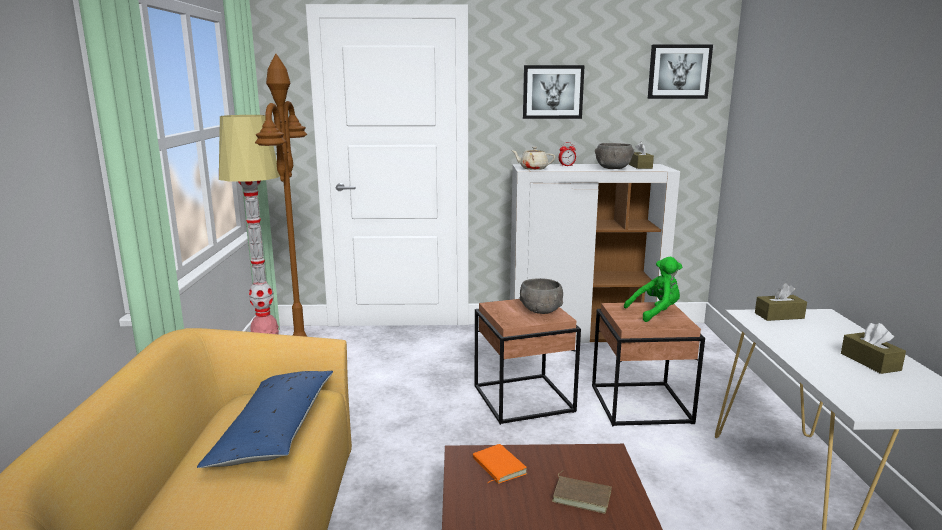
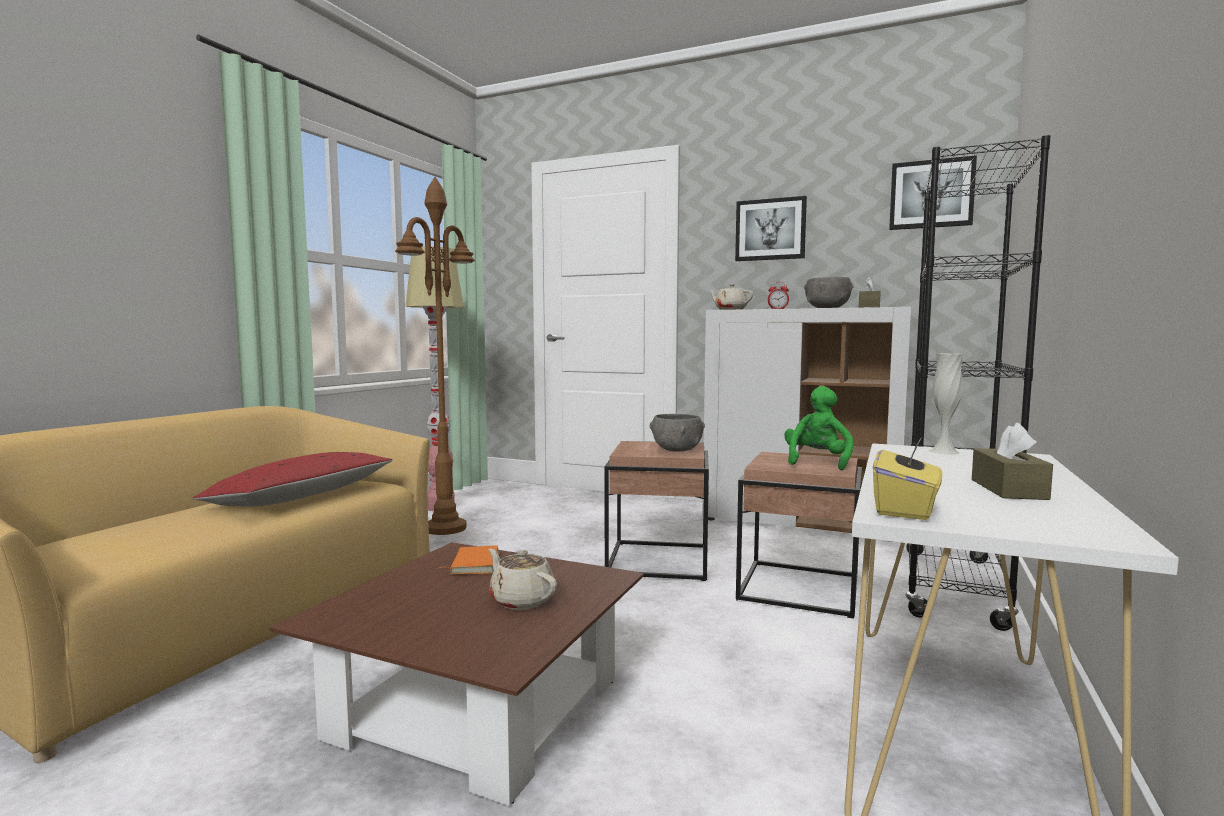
camera: 25 degrees right, 10 degrees down
blue pillow [197,371,333,468] -> red pillow [192,452,393,506]
brown book [552,470,612,514] -> beige teapot [488,549,557,610]
green plush toy [624,257,682,322] -> green plush toy turned 75 degrees counterclockwise [784,386,854,470]
brown tissue box [755,283,807,321] -> white vase [929,354,963,455]
none -> yellow tissue box [873,436,943,520]
none -> black bookcase [905,135,1051,631]

